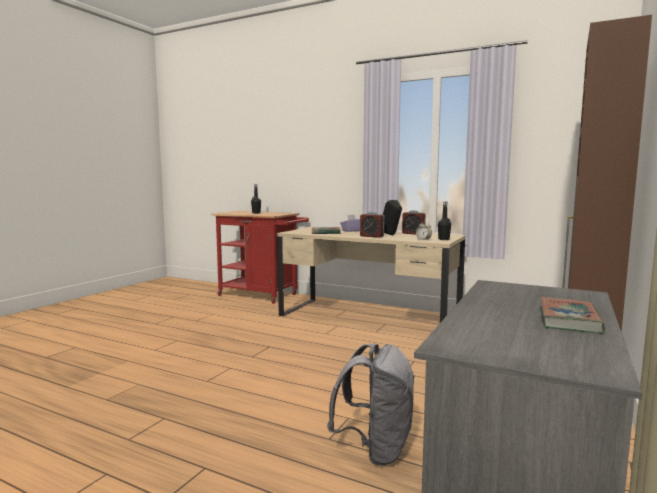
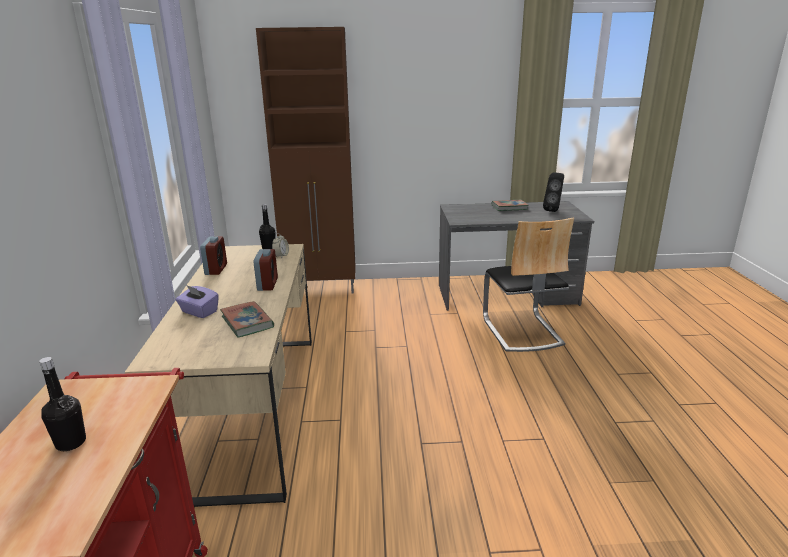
camera: 120 degrees left, 15 degrees up
grey backpack [327,343,415,466] -> chair [483,217,574,352]
black speaker [383,200,402,235] -> black speaker moved to [543,173,564,212]

